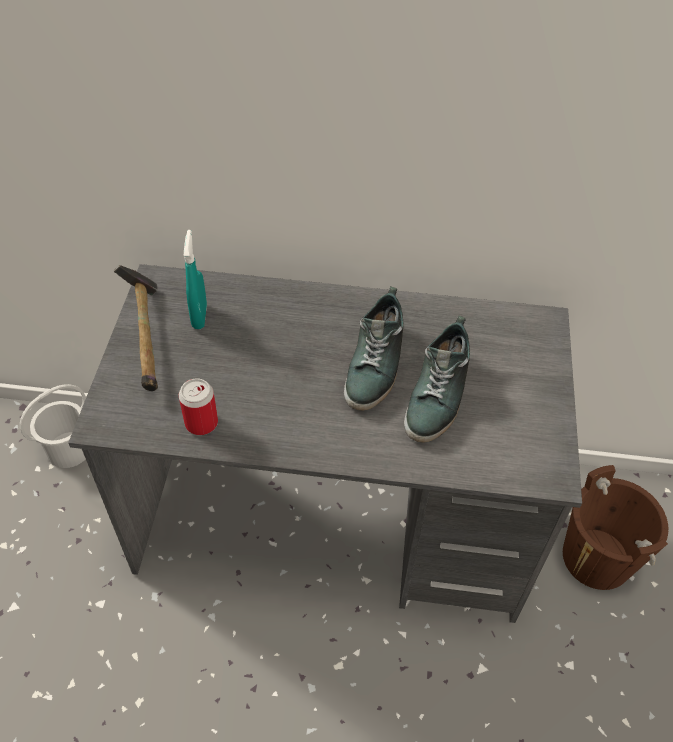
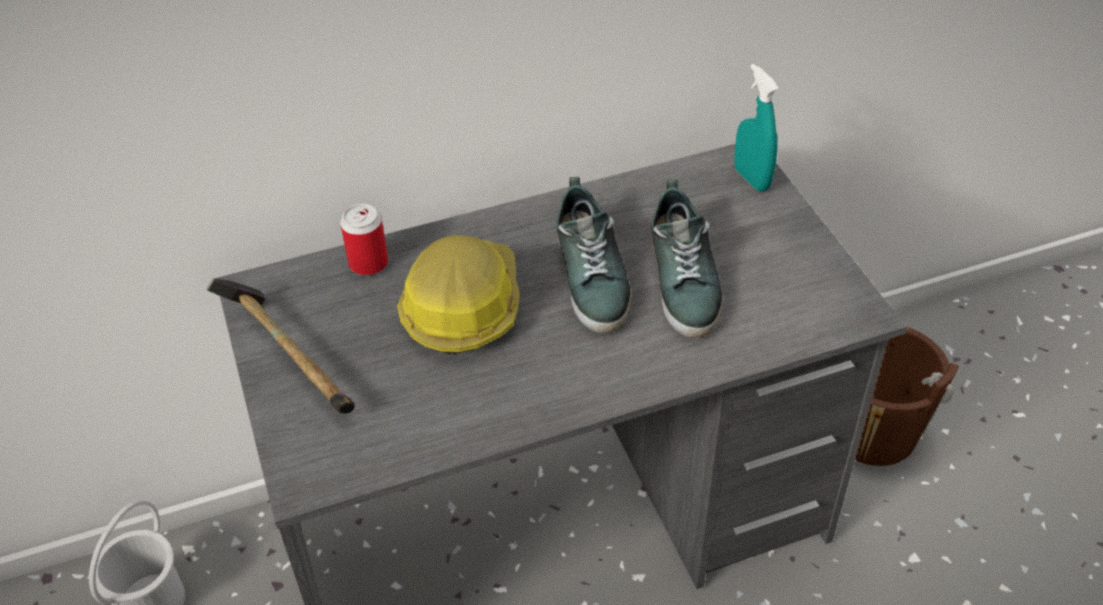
camera: 25 degrees left, 5 degrees down
can [179,378,218,435] -> can moved to [340,203,388,276]
turquoise spray bottle [184,230,207,329] -> turquoise spray bottle moved to [734,64,779,192]
none -> hard hat [397,235,519,354]

